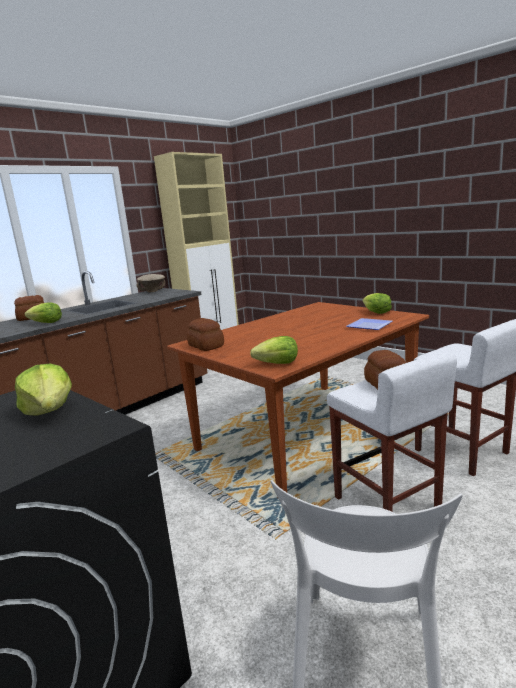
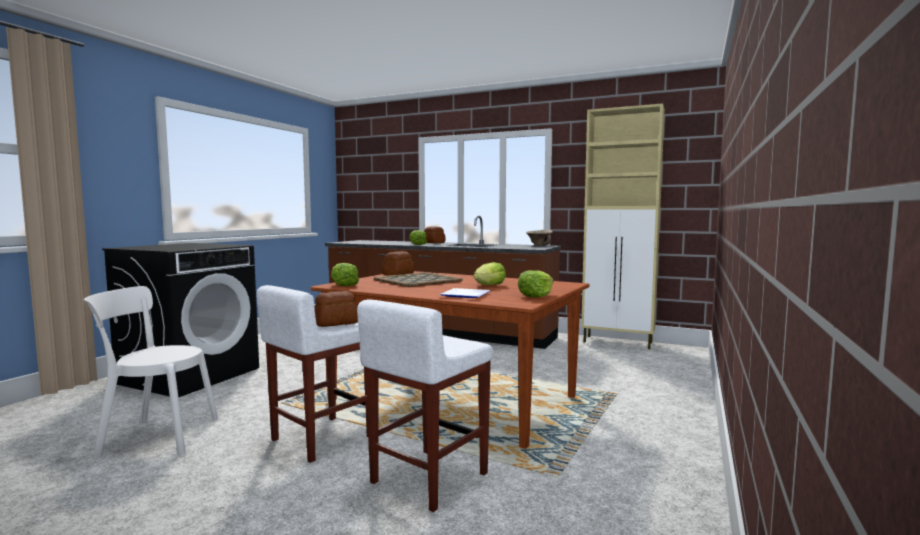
camera: 70 degrees right, 10 degrees down
lettuce [15,364,72,416] -> lettuce moved to [474,262,506,285]
none -> tray [374,272,463,287]

